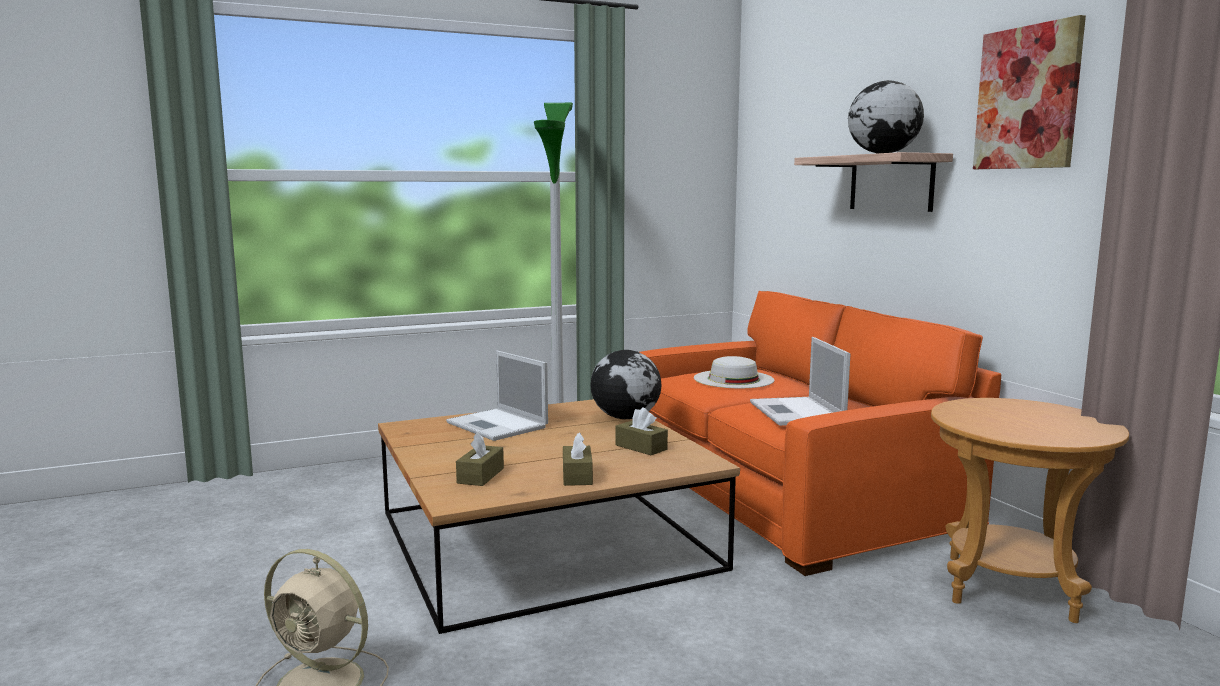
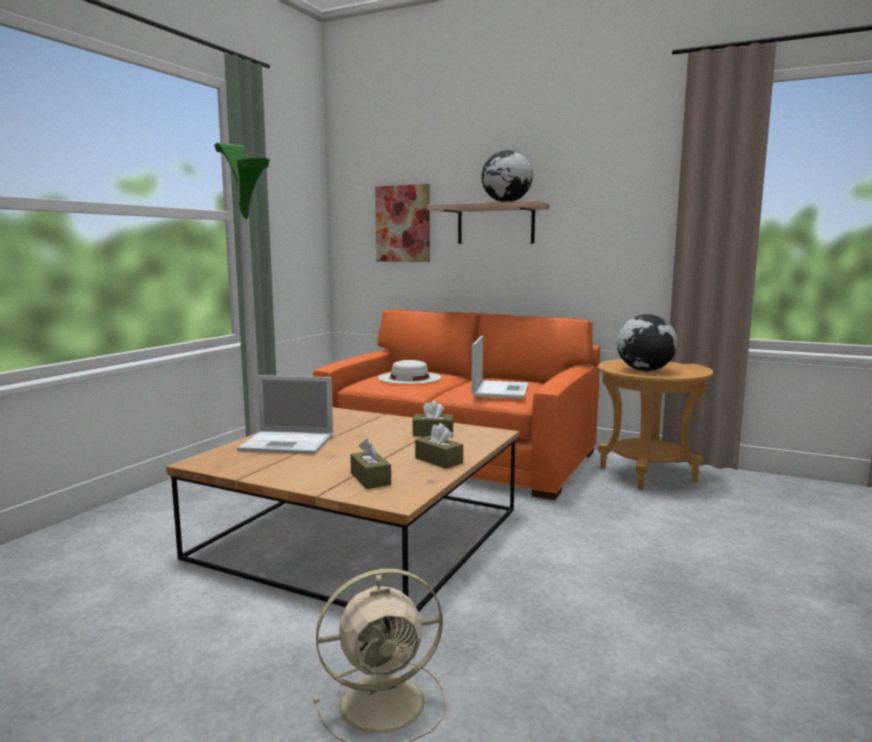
camera: 40 degrees left, 0 degrees up
globe [590,350,662,419] -> globe moved to [617,314,678,371]
laptop [750,337,851,426] -> laptop turned 120 degrees counterclockwise [471,336,528,399]
picture [973,15,1086,169] -> picture moved to [375,184,430,262]

